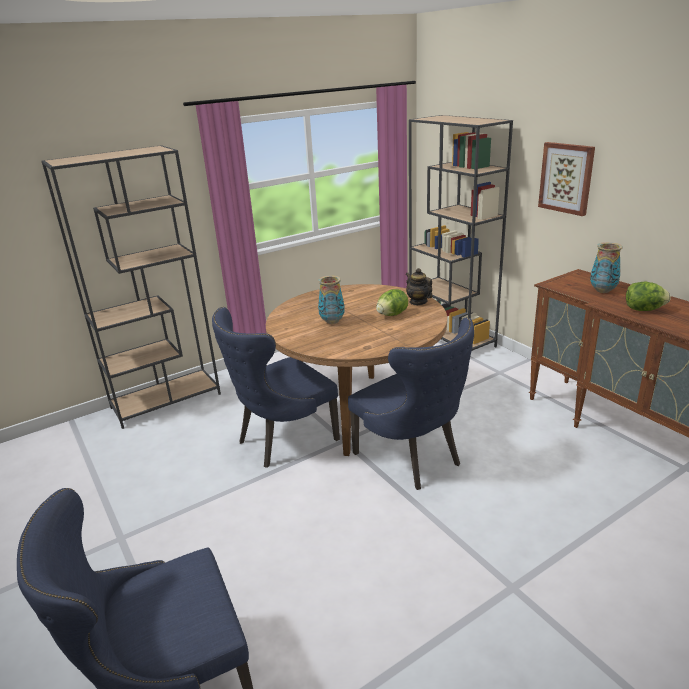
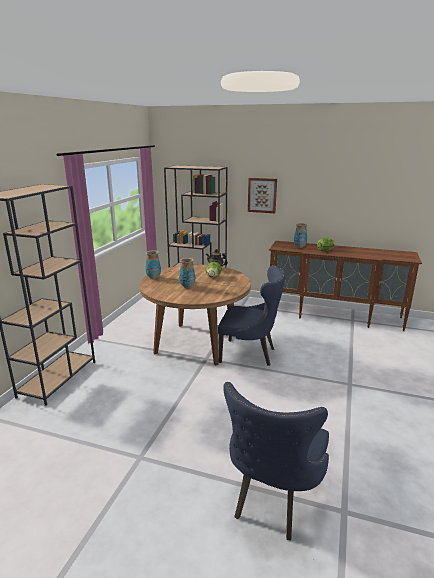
camera: 40 degrees left, 5 degrees down
blue chair [212,307,340,468] -> none
none -> vase [145,251,161,279]

